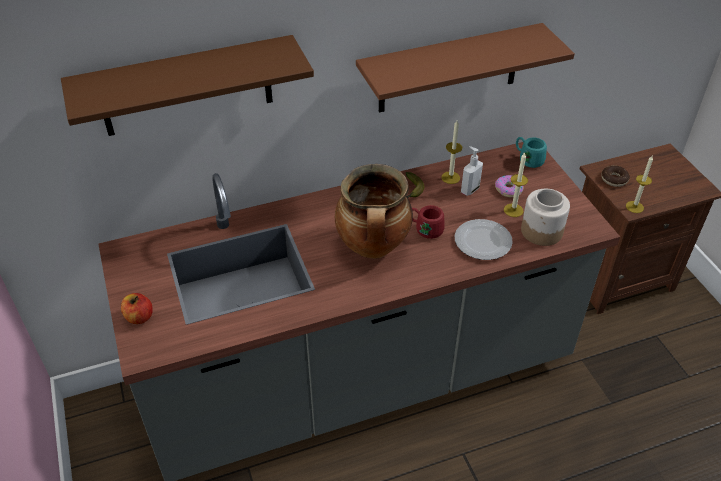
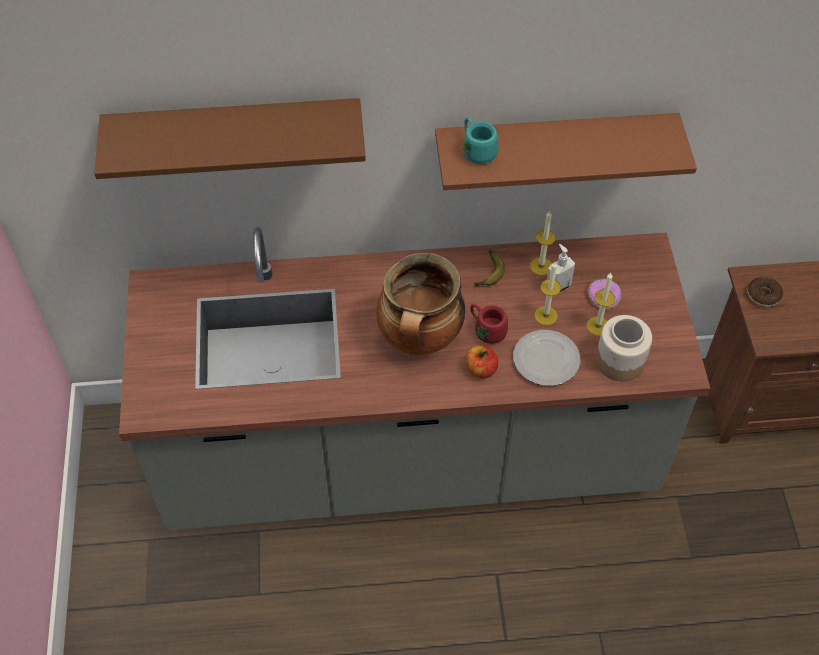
camera: 15 degrees right, 10 degrees up
apple [121,293,153,324] -> apple moved to [466,345,498,378]
turquoise mug [516,137,547,168] -> turquoise mug moved to [463,117,498,164]
candle [626,156,653,213] -> candle moved to [534,262,561,325]

